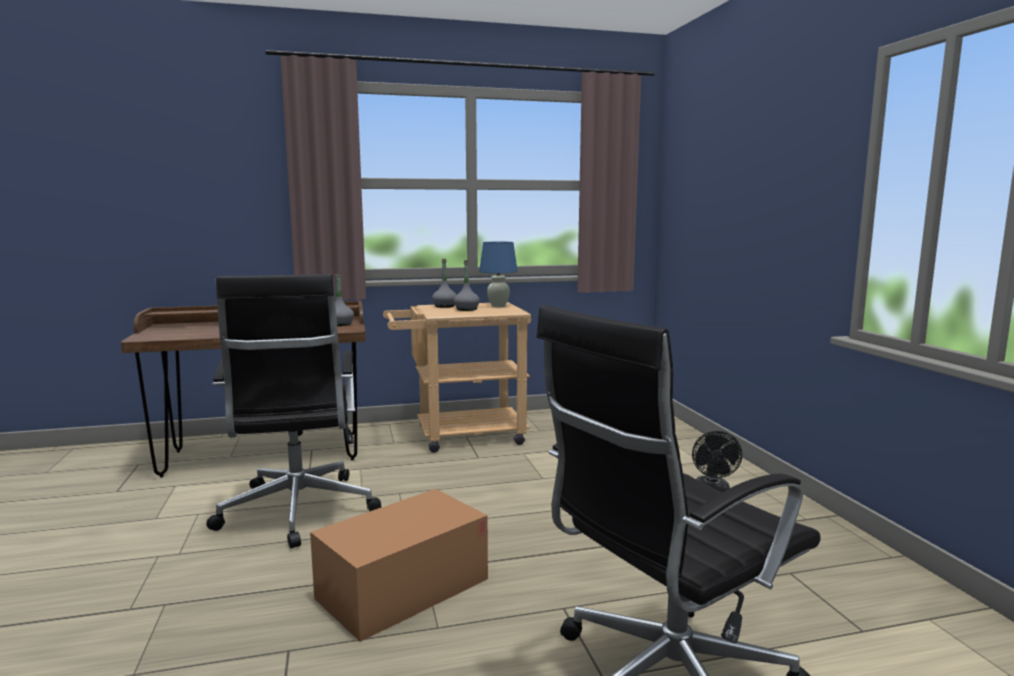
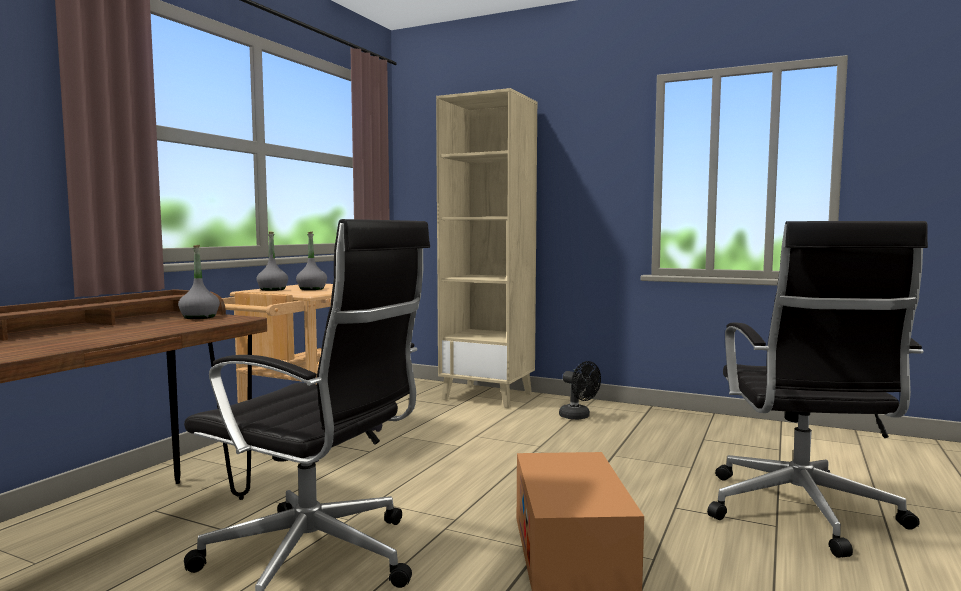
camera: 50 degrees left, 5 degrees down
blue table lamp [479,242,518,307] -> none
none -> beige bookcase [436,88,537,408]

